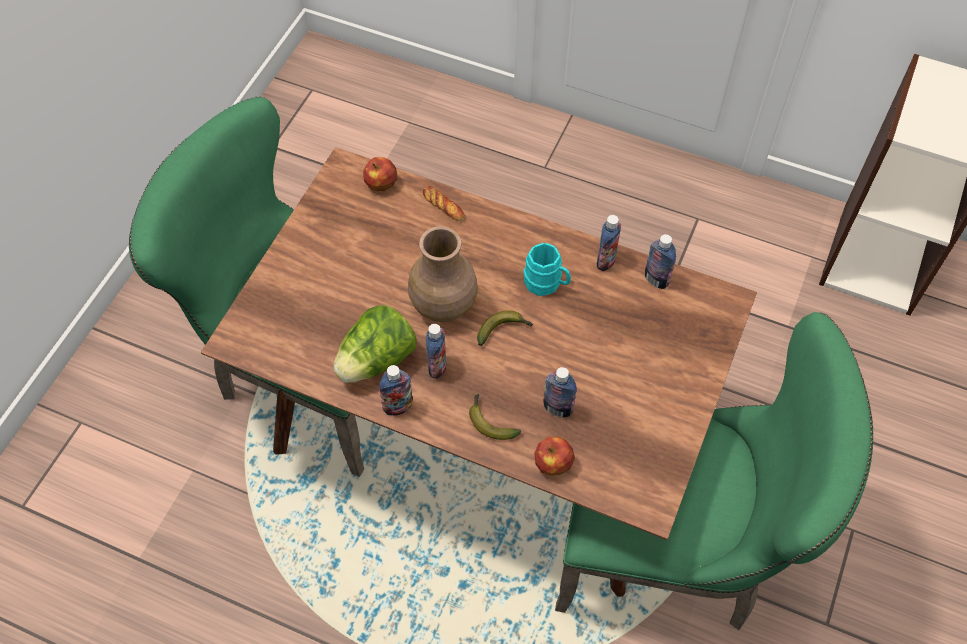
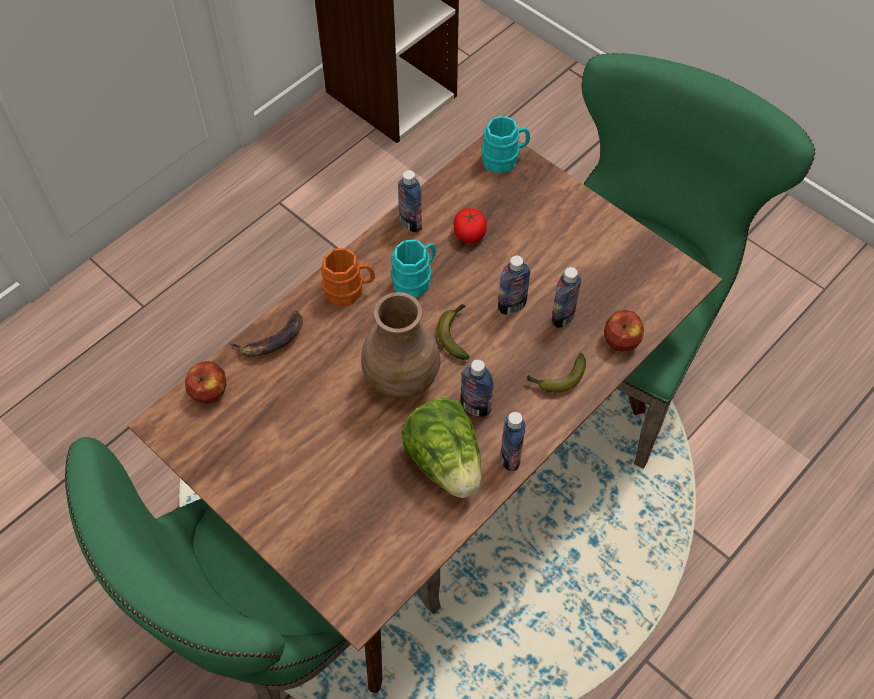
camera: 70 degrees left, 0 degrees up
bread [423,186,465,221] -> banana [229,311,303,356]
bottle [645,234,676,289] -> bottle moved to [498,256,531,314]
none -> orange mug [321,248,375,307]
none -> tomato [454,208,487,243]
none -> turquoise mug [482,116,530,173]

